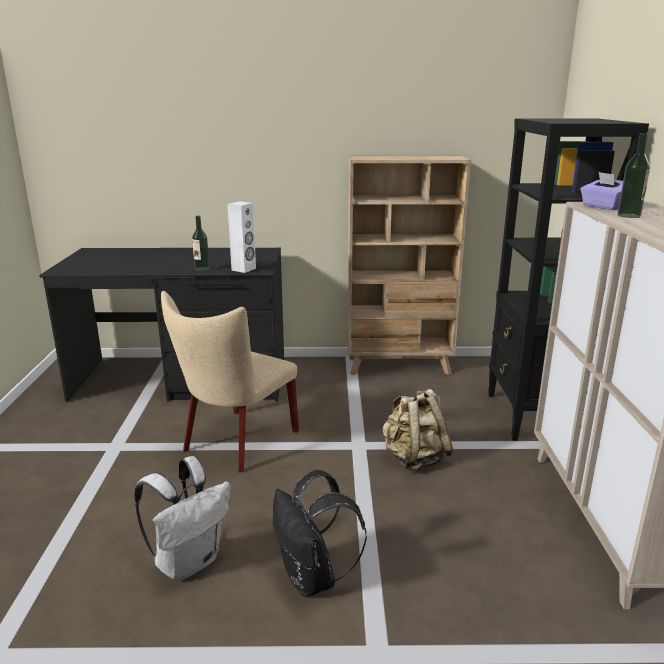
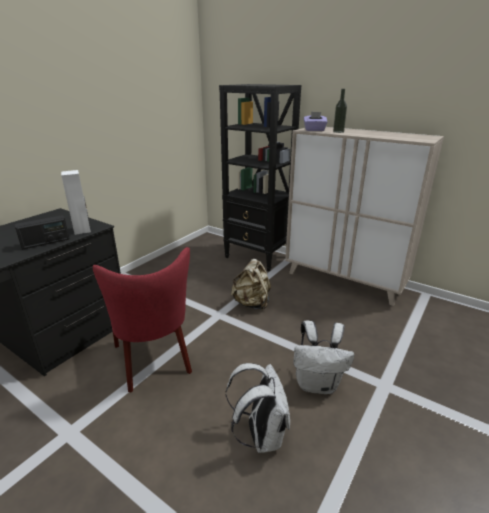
camera: 55 degrees left, 5 degrees up
beige chair [161,291,299,472] -> red chair [93,247,192,393]
bottle [192,216,210,271] -> radio [14,215,70,250]
black backpack [273,470,367,597] -> white backpack [293,320,354,394]
beige bookcase [347,156,471,375] -> none

